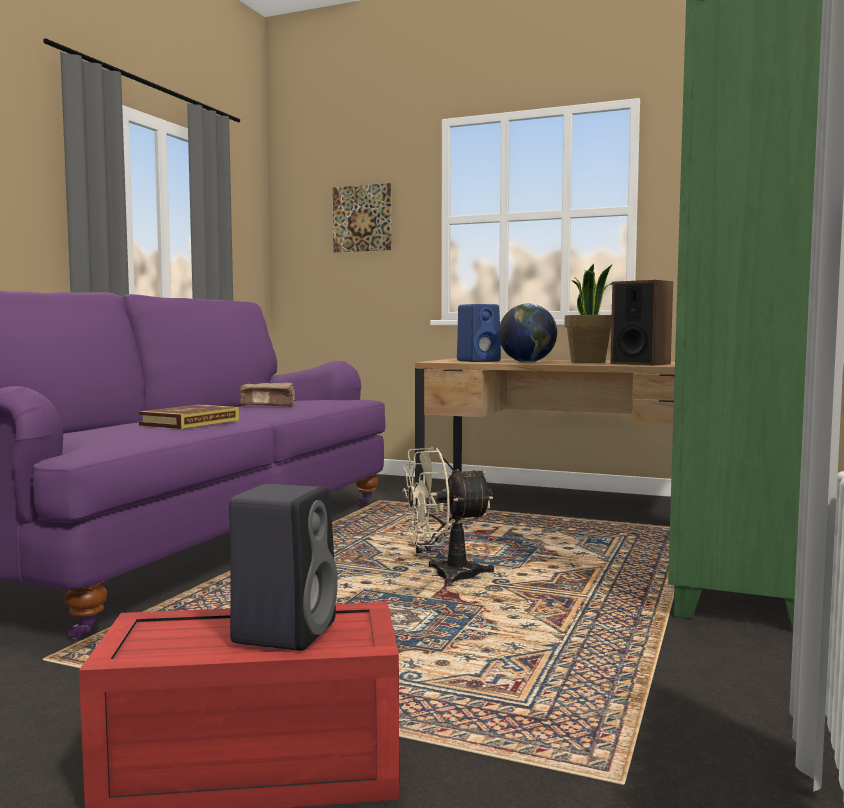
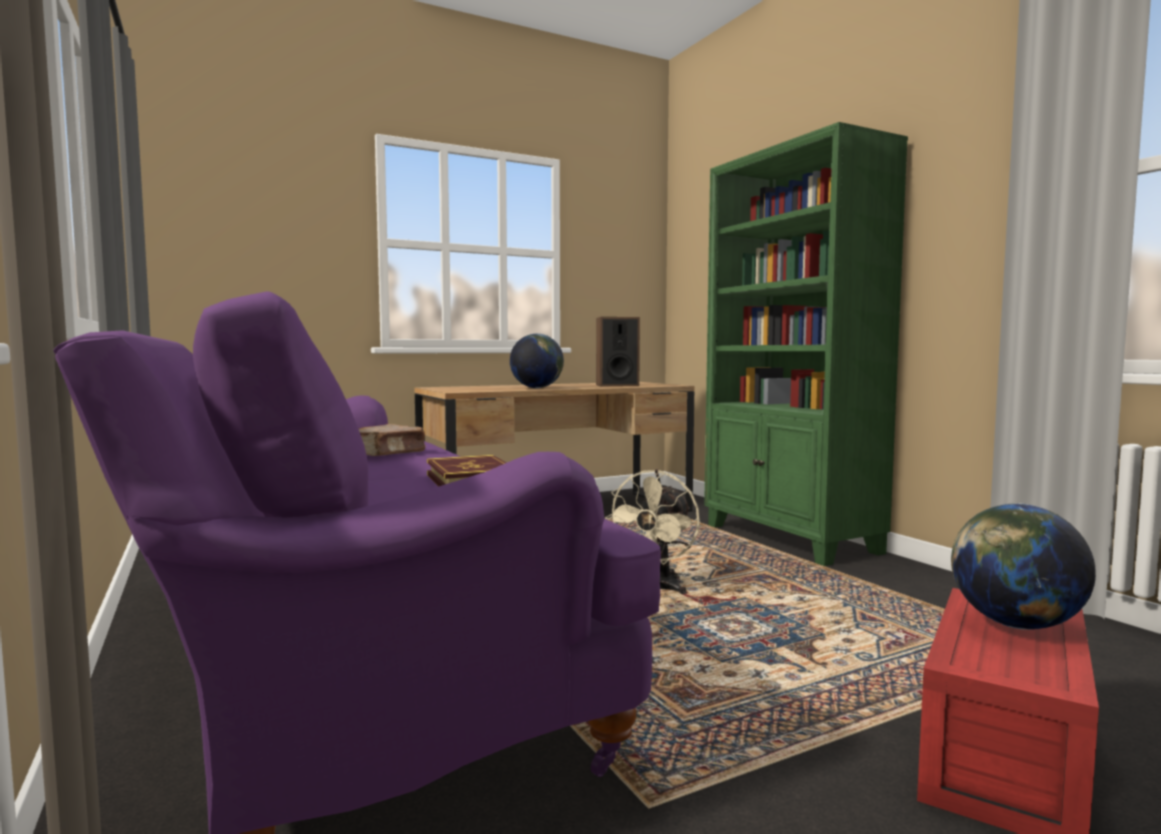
camera: 50 degrees left, 0 degrees up
black speaker [229,484,338,651] -> globe [951,503,1096,630]
picture [333,183,391,252] -> none
blue speaker [457,304,501,362] -> none
potted plant [565,264,612,363] -> none

